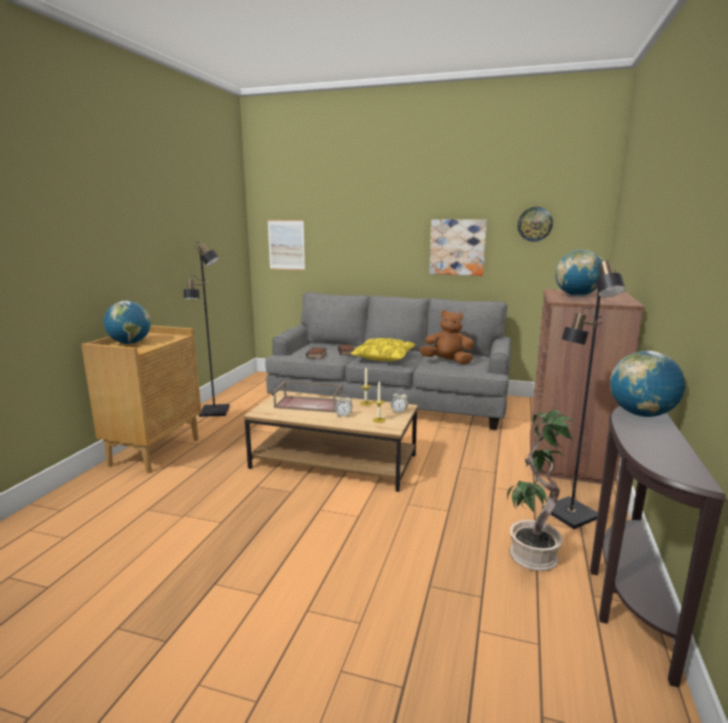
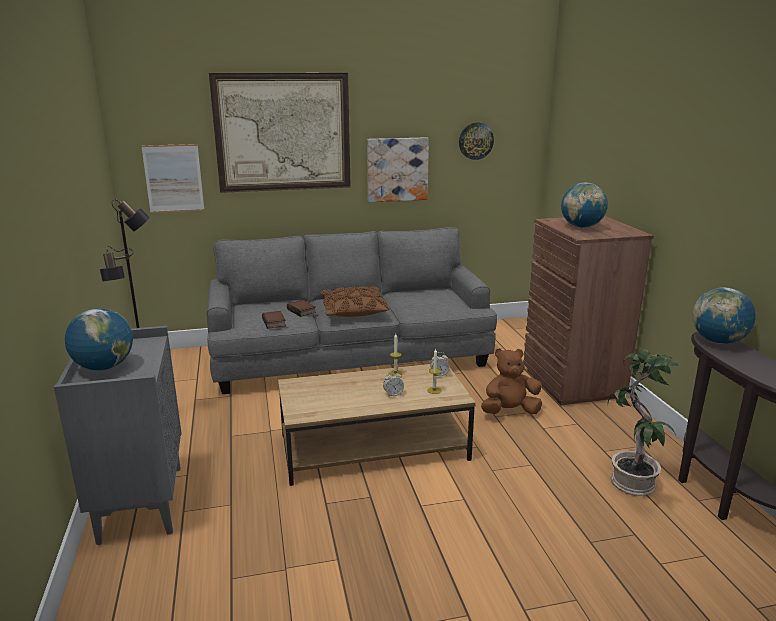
camera: 30 degrees left, 5 degrees up
brown cabinet [81,325,202,473] -> grey cabinet [54,326,182,545]
brown tray [273,381,343,412] -> none
yellow pillow [350,338,415,361] -> brown pillow [320,286,390,317]
brown plush toy [420,310,474,364] -> brown plush toy moved to [481,348,542,414]
black floor lamp [542,258,625,529] -> none
none -> picture [209,73,351,193]

